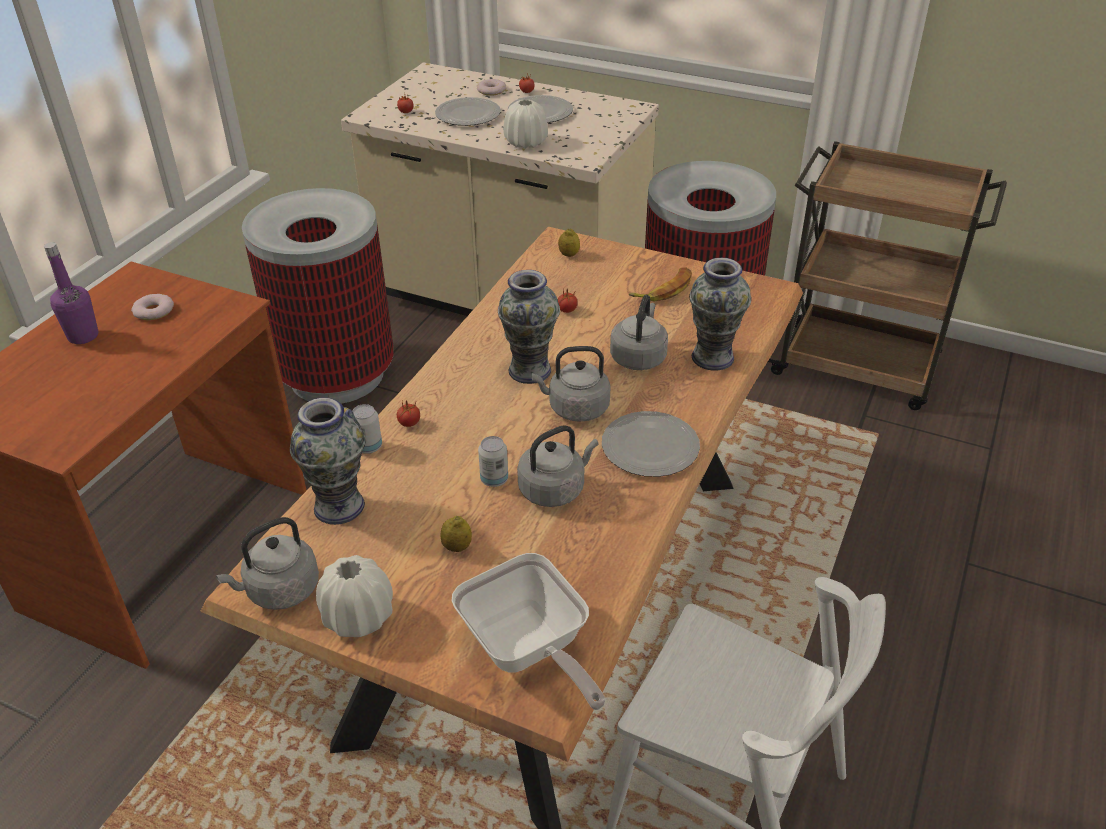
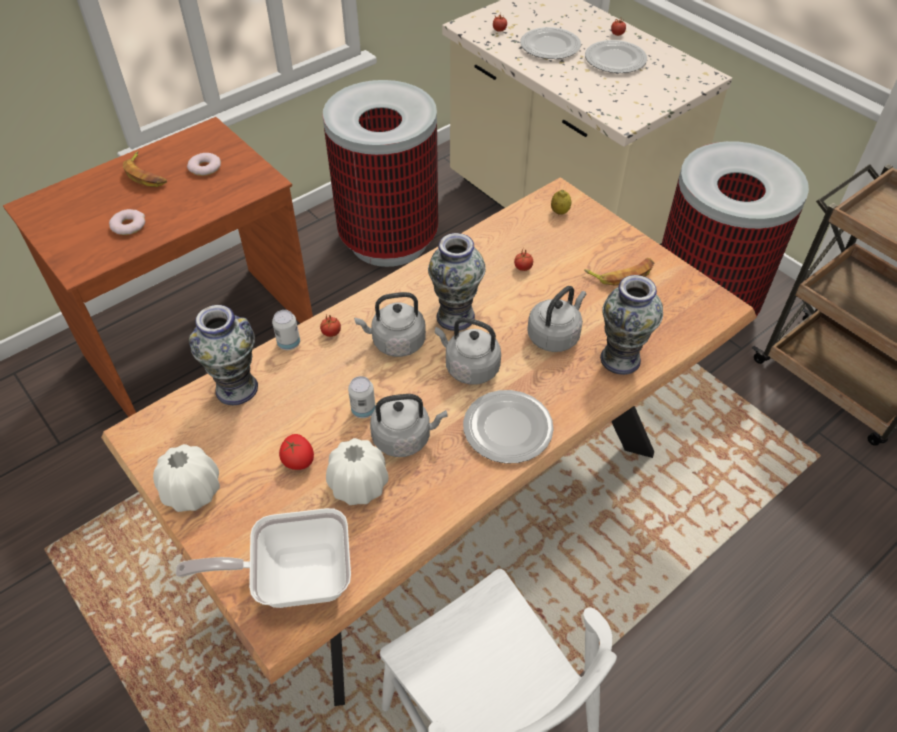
camera: 25 degrees right, 10 degrees up
purple bottle [44,242,99,344] -> banana [123,151,167,187]
grey kettle [216,517,319,610] -> grey kettle moved to [354,292,426,357]
lemon [440,516,472,552] -> tomato [279,434,314,470]
frying pan [452,553,605,710] -> frying pan turned 90 degrees clockwise [176,508,351,608]
donut [477,79,507,96] -> donut moved to [109,209,145,235]
white vase [503,99,548,149] -> white vase moved to [326,438,389,505]

